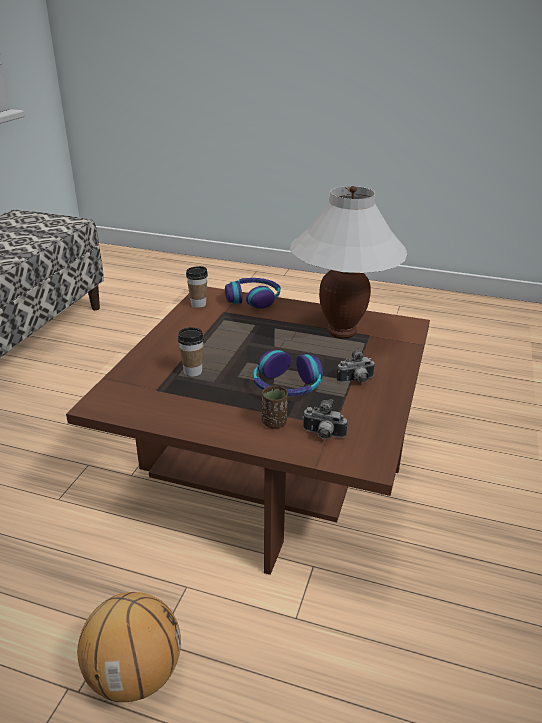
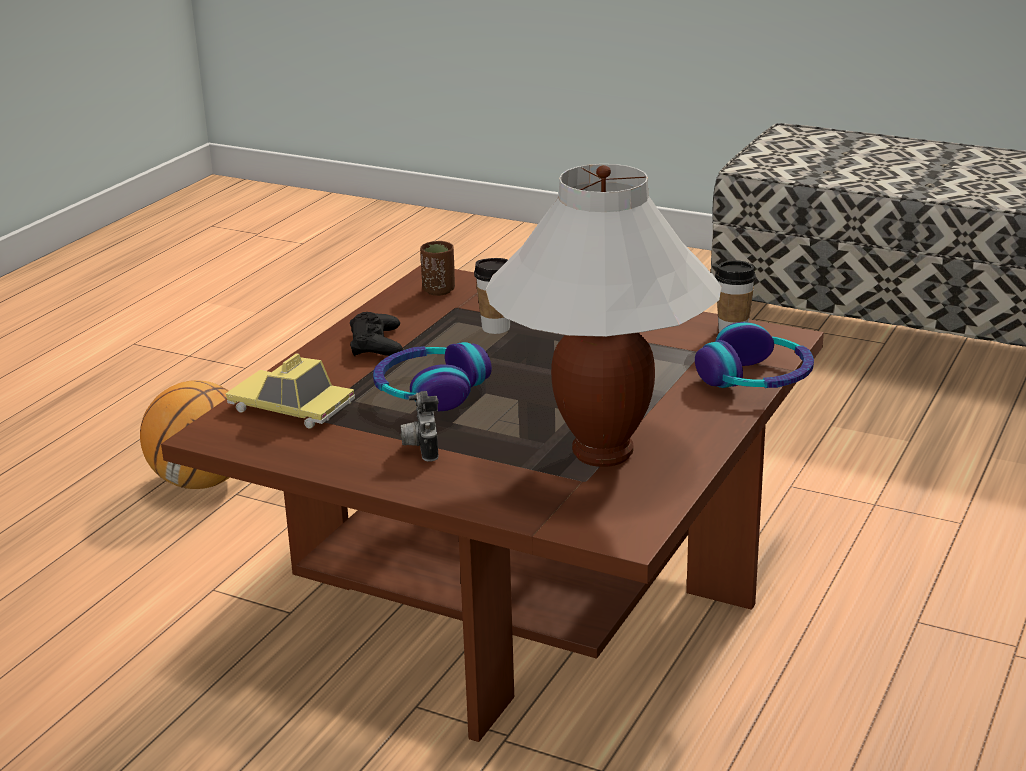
camera: 100 degrees right, 5 degrees down
brown cup [262,386,288,429] -> brown cup moved to [420,241,455,296]
camera [303,399,347,439] -> toy car [225,353,355,428]
none -> black game controller [350,312,403,356]

